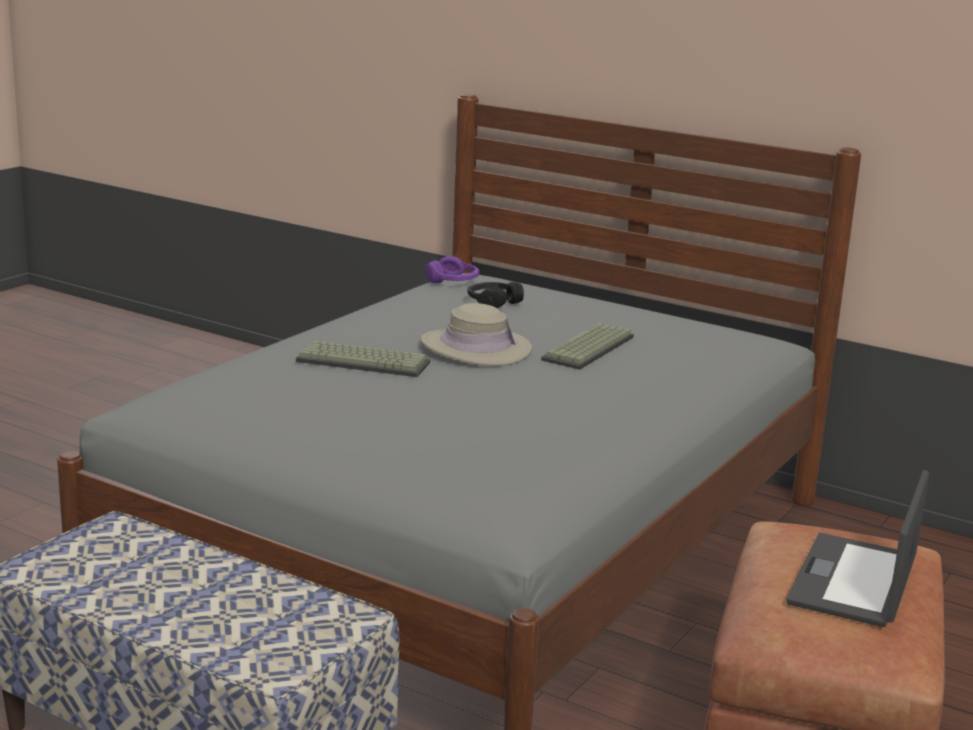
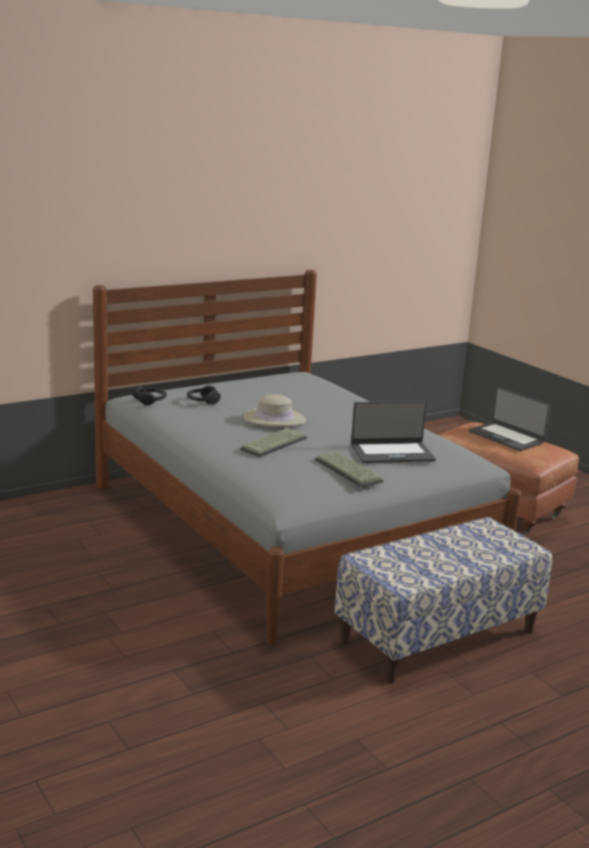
camera: 65 degrees left, 0 degrees up
purple headphones [425,256,479,283] -> black headphones [132,387,167,405]
keyboard [541,323,634,370] -> keyboard moved to [315,452,383,487]
none -> laptop [351,401,436,463]

